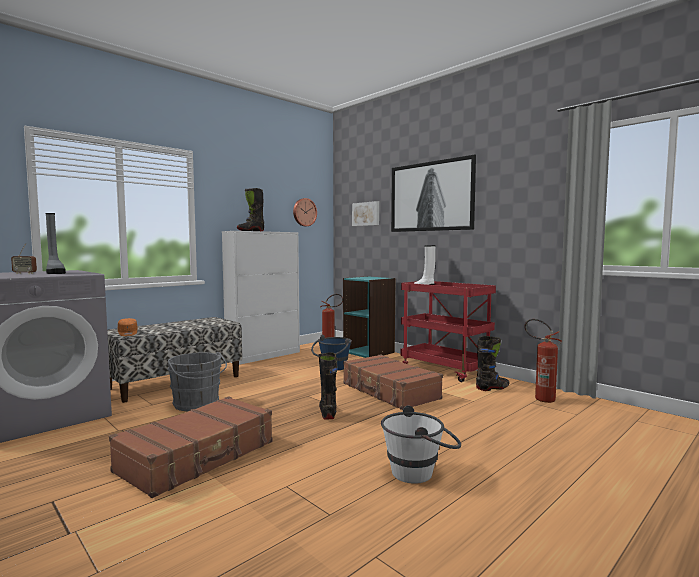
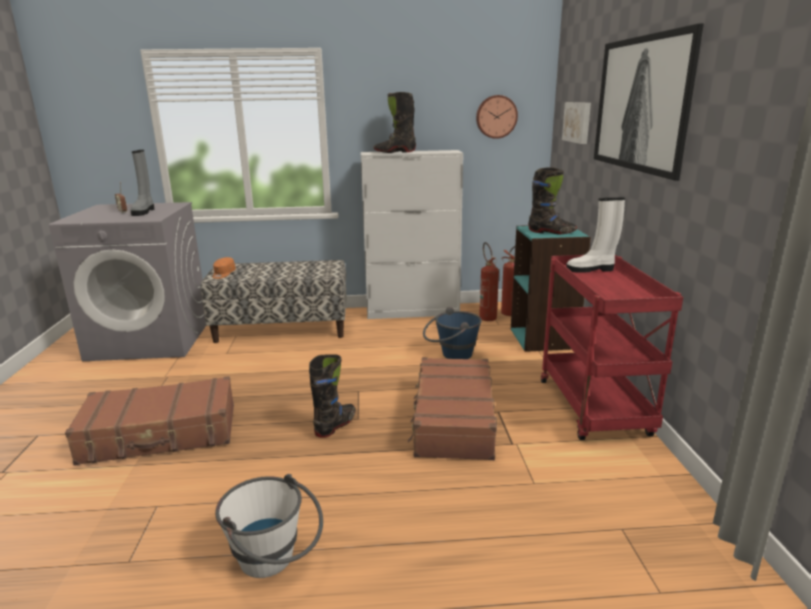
camera: 40 degrees right, 15 degrees up
grey bucket [167,352,227,411] -> none
black boot [476,336,510,391] -> black boot moved to [528,167,577,234]
fire extinguisher [525,319,562,403] -> fire extinguisher moved to [479,242,499,321]

